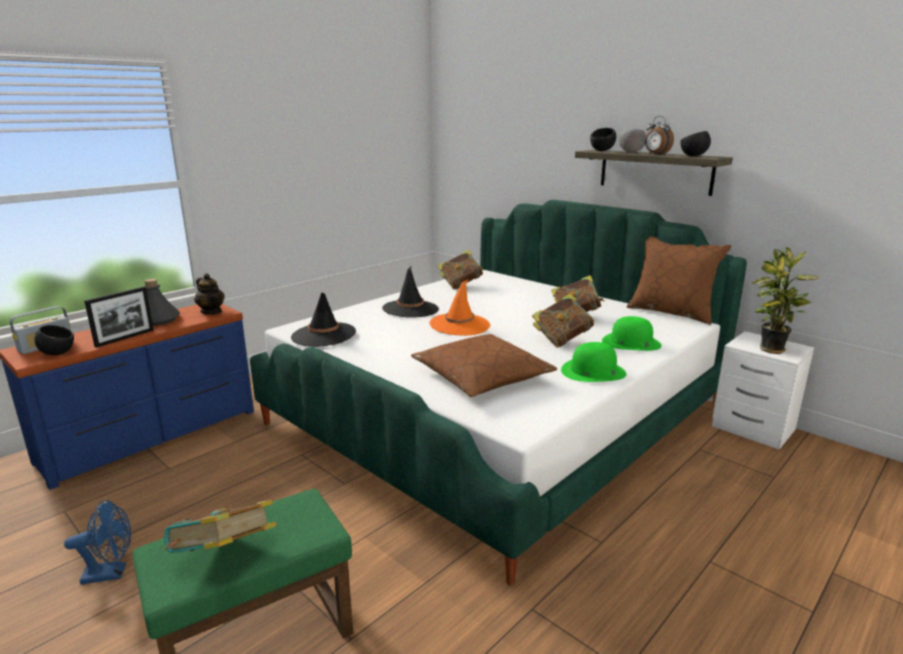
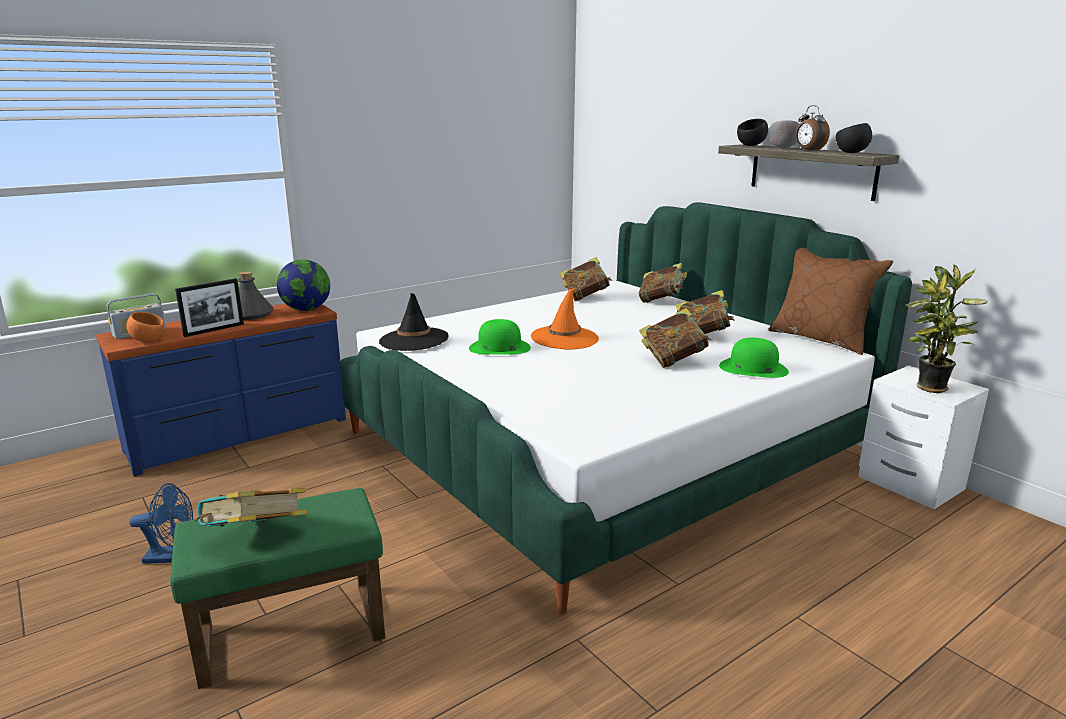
camera: 10 degrees right, 0 degrees up
black bowl [34,325,74,355] -> orange bowl [126,312,164,342]
teapot [194,273,225,314] -> globe [277,260,330,311]
black hat [382,266,439,318] -> none
brown pillow [411,334,557,397] -> none
green hat [561,342,626,382] -> green hat moved to [469,319,531,355]
none -> book [639,263,687,303]

